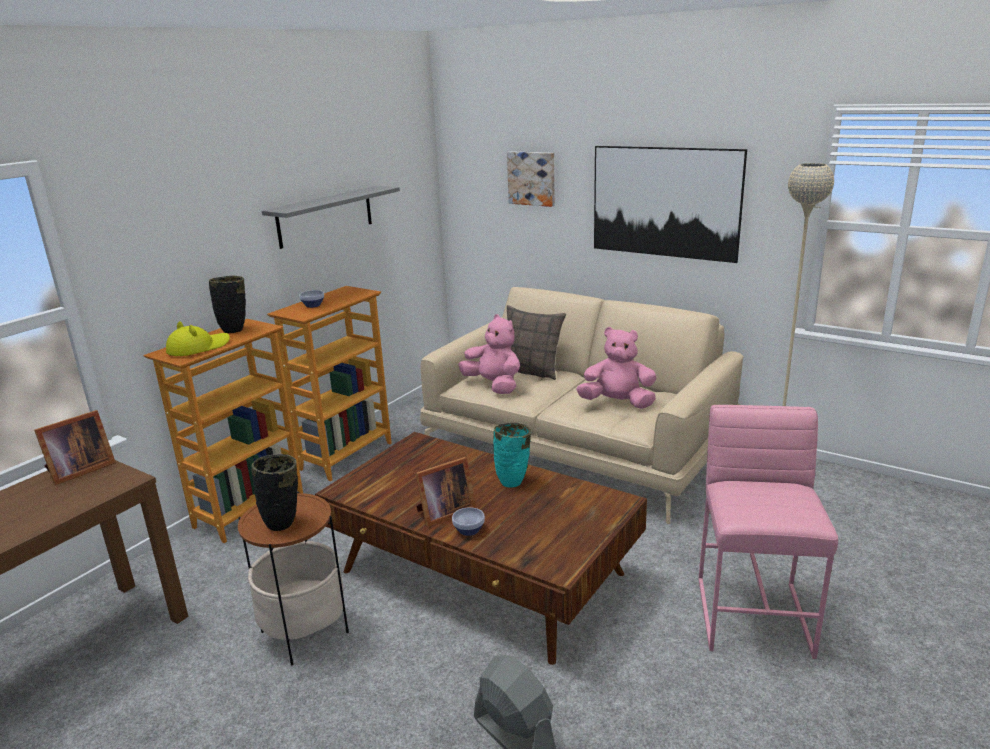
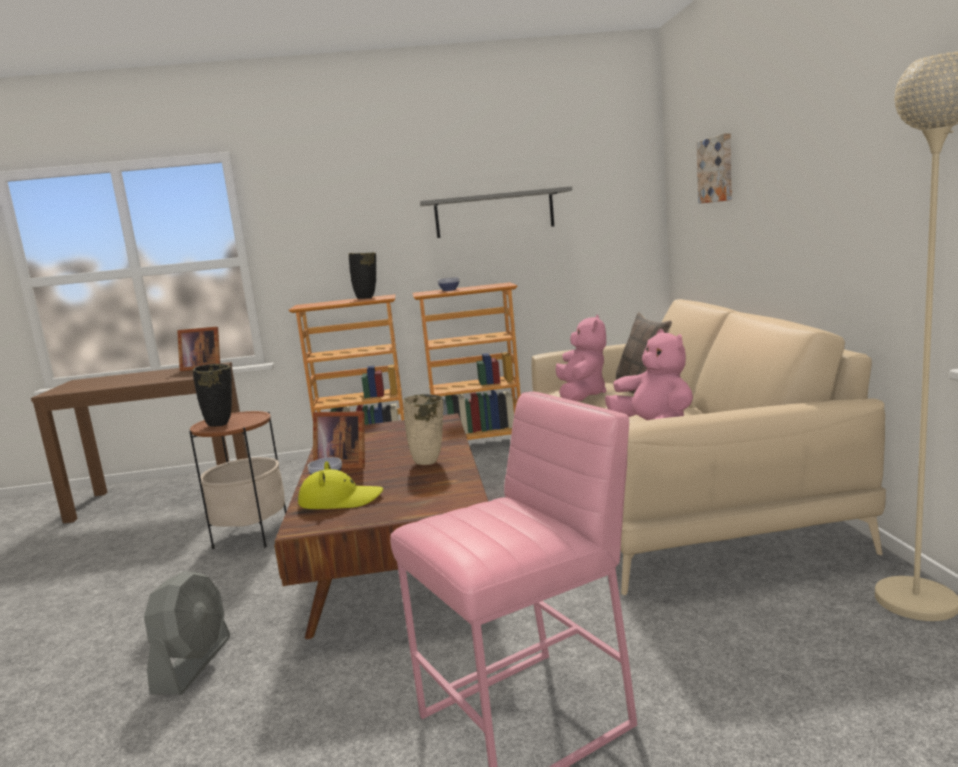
camera: 50 degrees right, 10 degrees down
yellow hat [166,321,230,356] -> yellow hat moved to [298,461,383,509]
turquoise vase [493,423,531,488] -> beige vase [403,394,444,465]
picture [594,146,747,263] -> none

